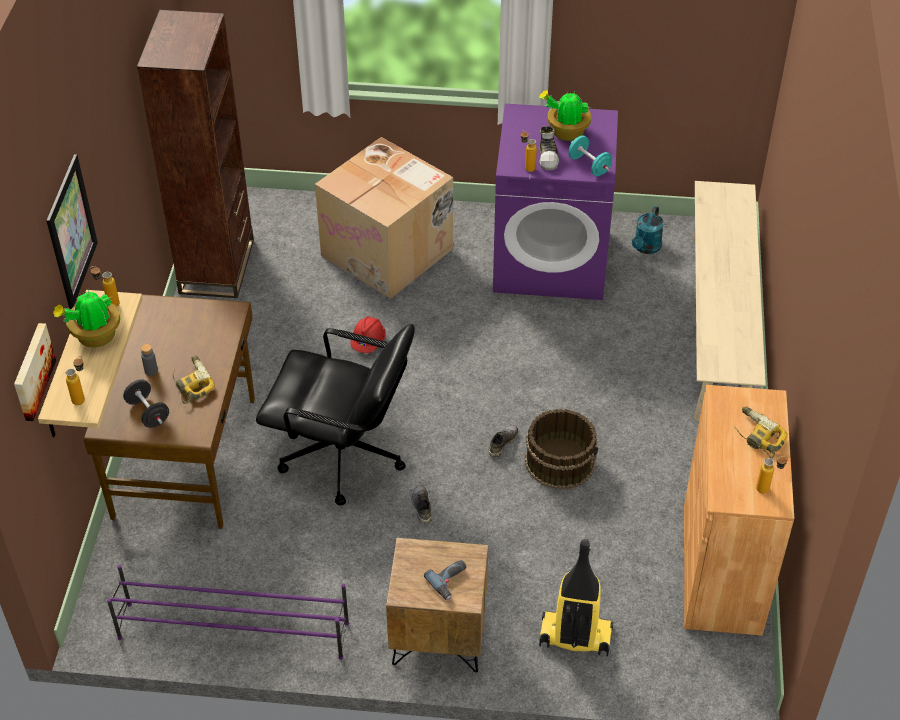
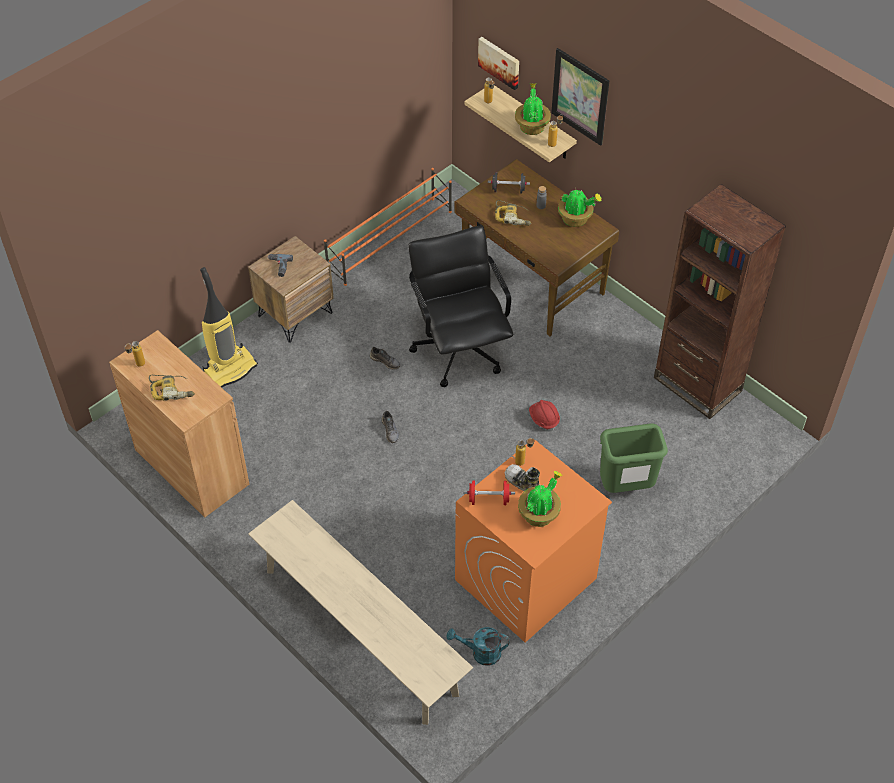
camera: 130 degrees right, 5 degrees up
purple shoe rack [107,565,349,660] -> orange shoe rack [324,168,452,286]
black office chair [256,324,415,505] -> black office chair turned 105 degrees clockwise [408,225,513,387]
cardboard box [315,137,453,299] -> green trash can [600,423,668,493]
purple washing machine [493,104,618,300] -> orange washing machine [455,440,612,643]
brown bucket [525,409,598,490] -> none
turquoise dumbbell [568,136,612,176] -> red dumbbell [463,480,515,505]
turquoise watering can [632,206,664,254] -> turquoise watering can turned 60 degrees counterclockwise [447,627,510,666]
none -> potted plant [558,188,602,227]

